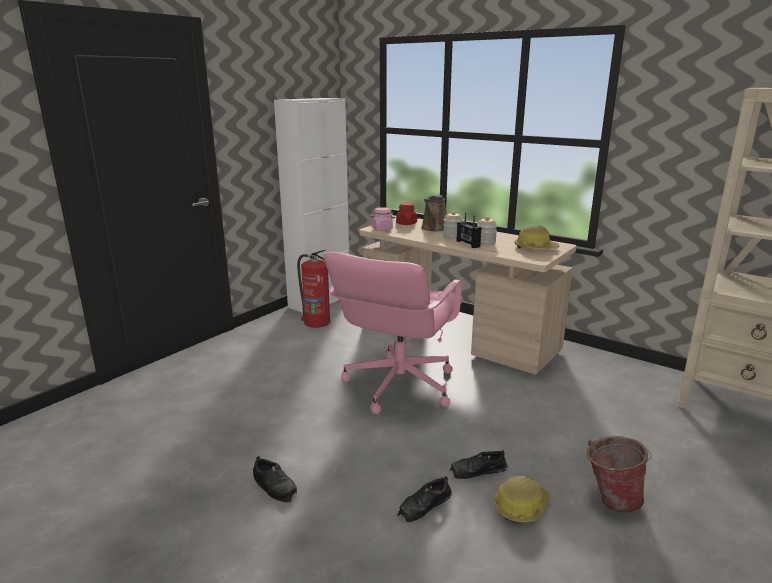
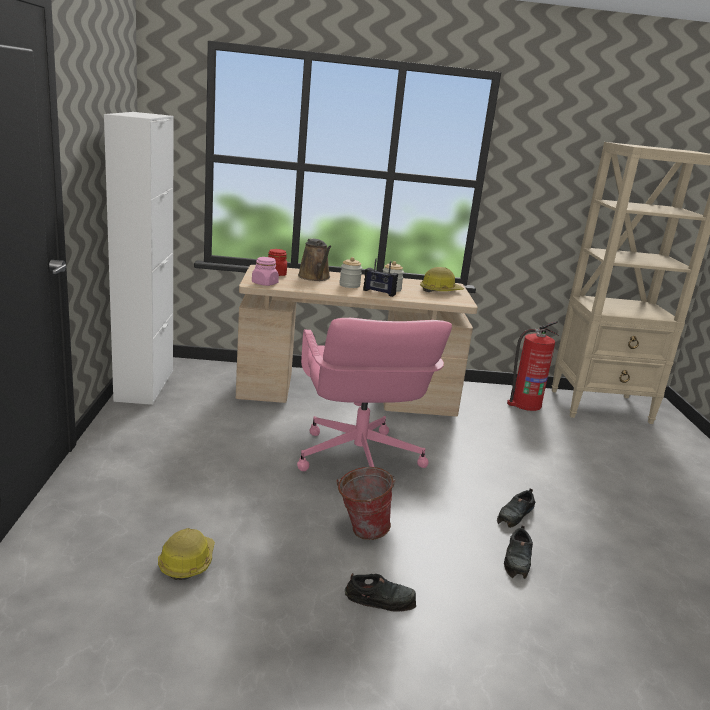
camera: 40 degrees left, 0 degrees up
fire extinguisher [297,250,330,328] -> fire extinguisher moved to [507,321,559,411]
hard hat [494,476,551,523] -> hard hat moved to [158,528,215,580]
bucket [587,436,652,513] -> bucket moved to [336,467,396,540]

